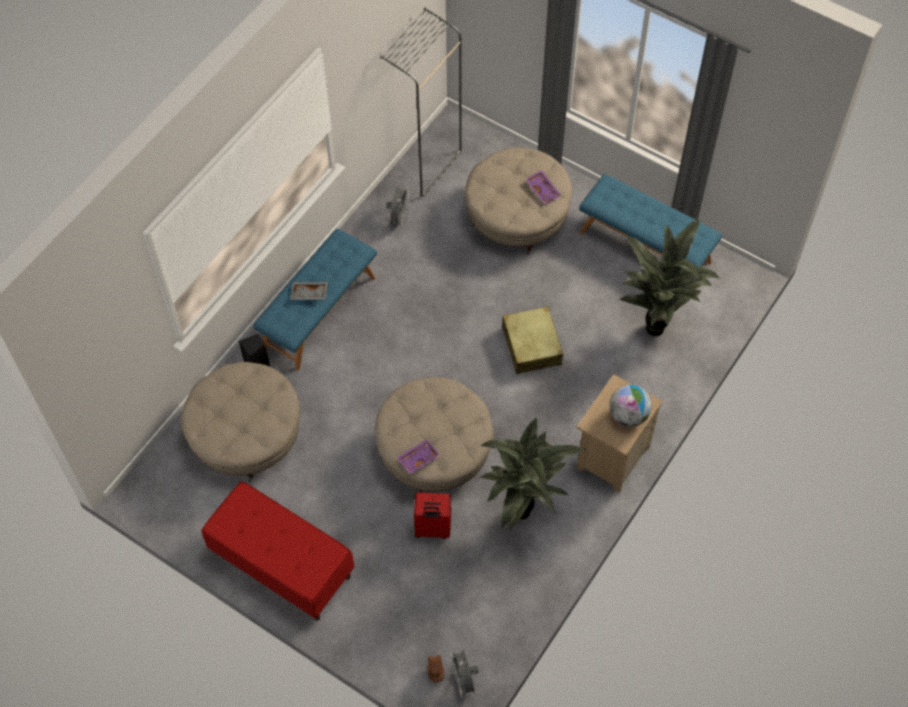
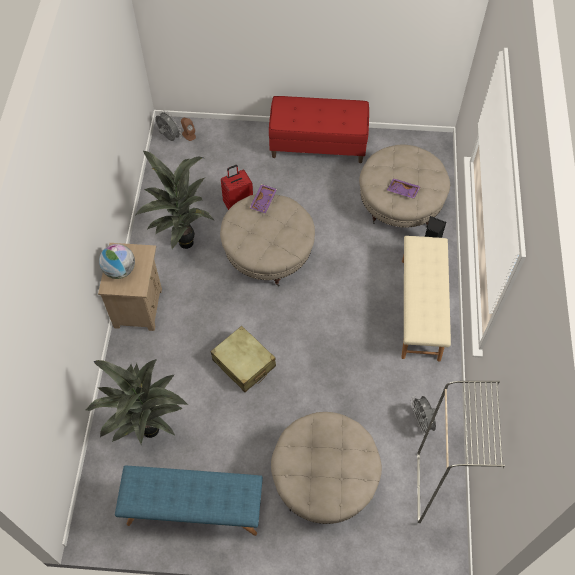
camera: 150 degrees right, 0 degrees up
blue bench [253,229,377,371] -> beige bench [401,236,451,361]
grey tray [290,282,328,300] -> none
purple tray [525,170,561,205] -> purple tray moved to [387,178,421,198]

